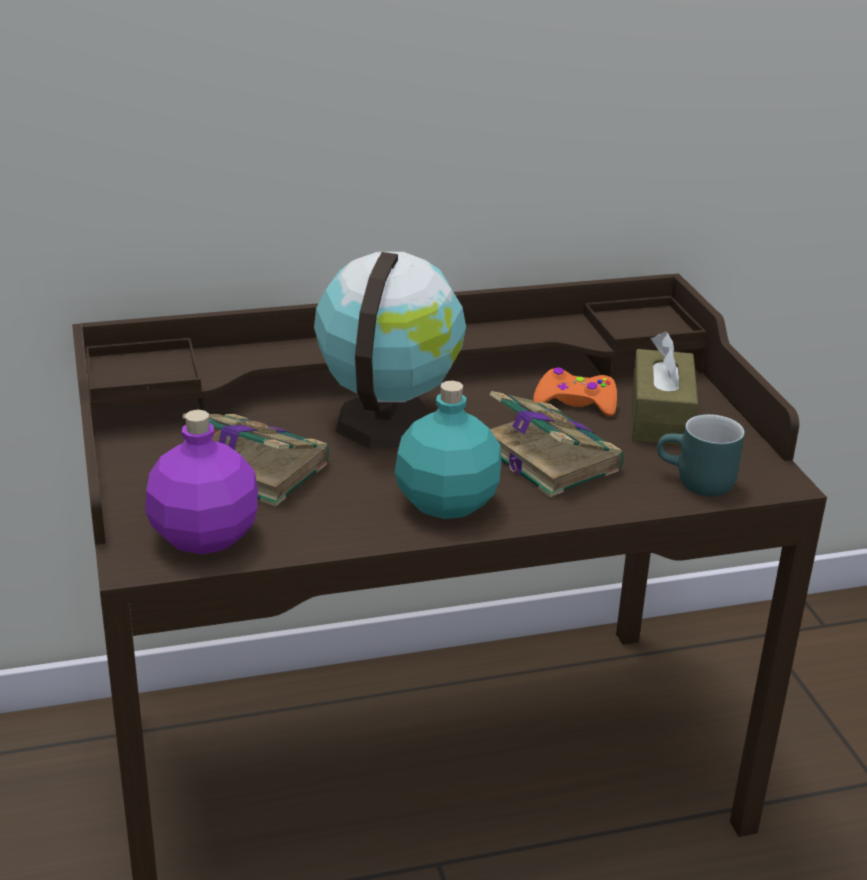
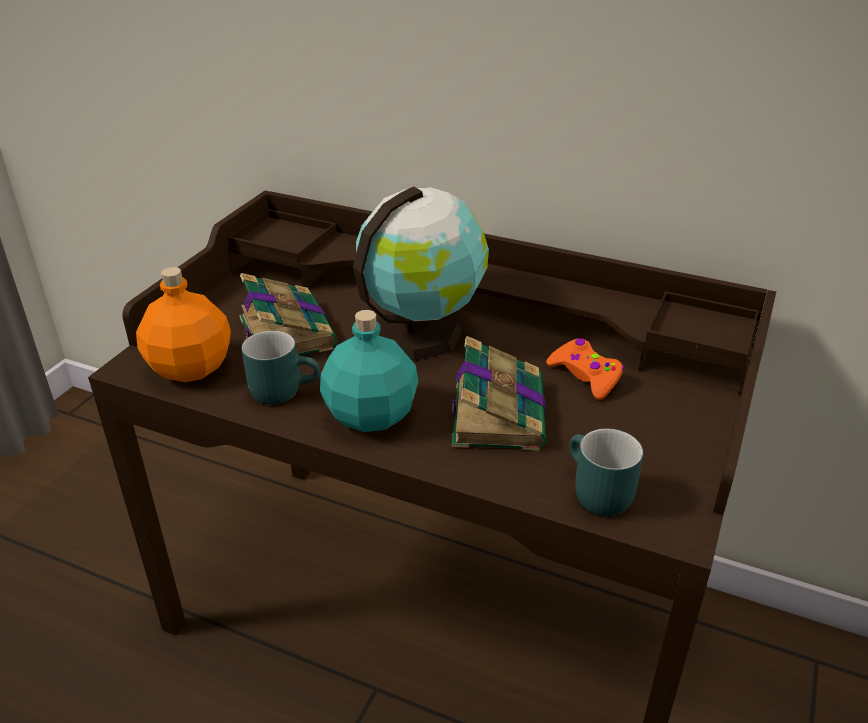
camera: 40 degrees right, 5 degrees up
purple bottle [145,410,258,554] -> orange bottle [136,267,231,382]
brown tissue box [632,331,698,445] -> none
none -> turquoise mug [242,331,320,405]

